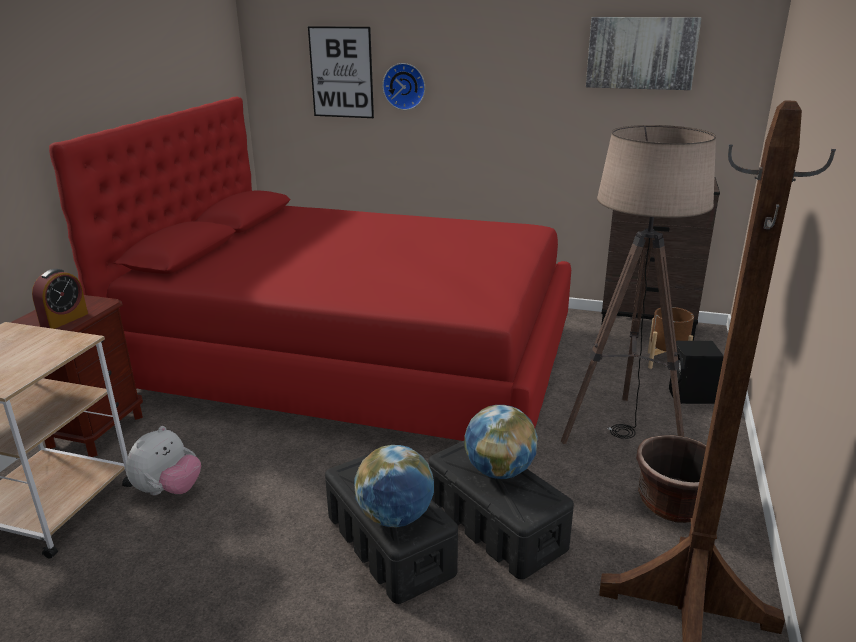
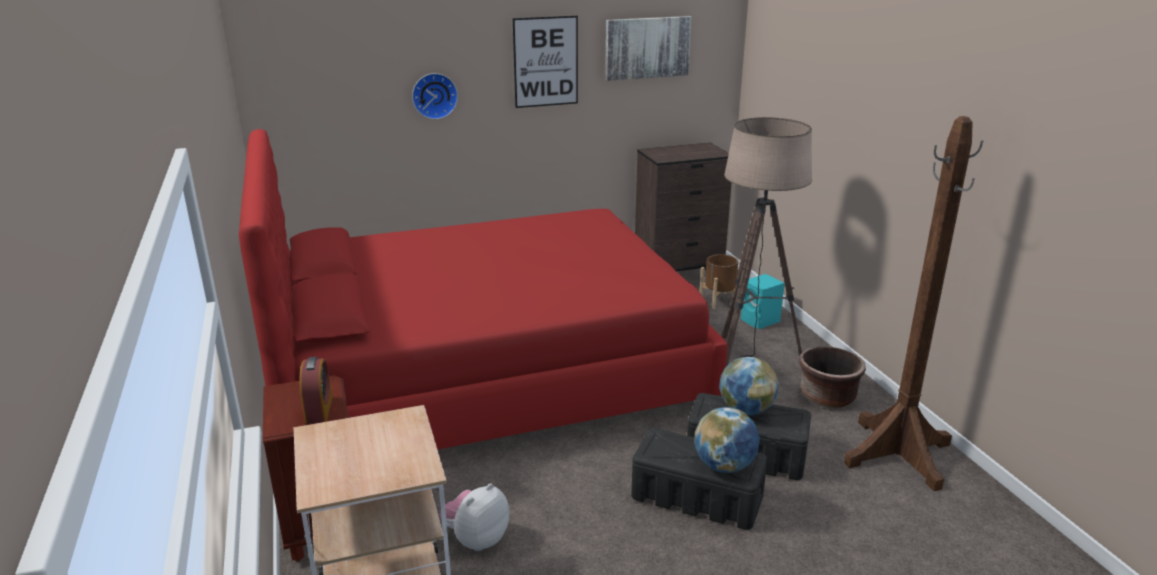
camera: 35 degrees left, 0 degrees up
plush toy [126,426,201,495] -> plush toy turned 135 degrees counterclockwise [439,484,509,551]
picture [308,26,374,118] -> picture moved to [513,16,578,108]
black speaker [669,340,724,404] -> turquoise speaker [741,274,785,329]

